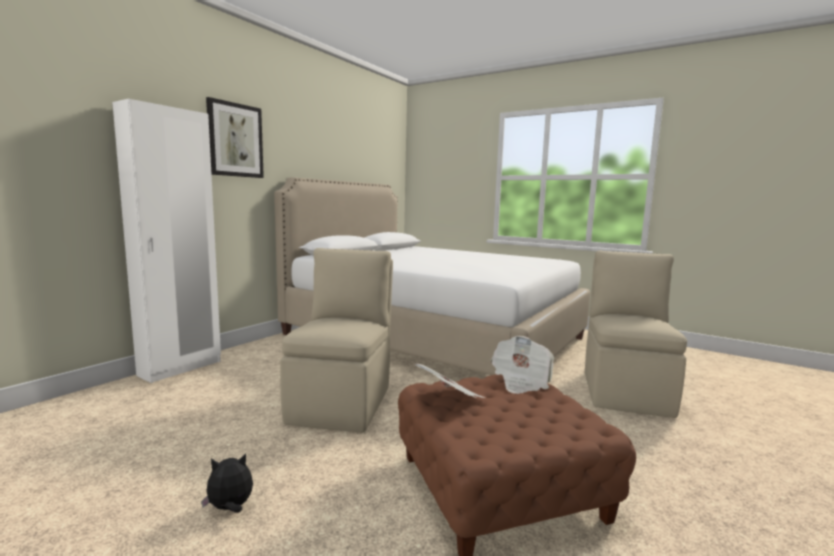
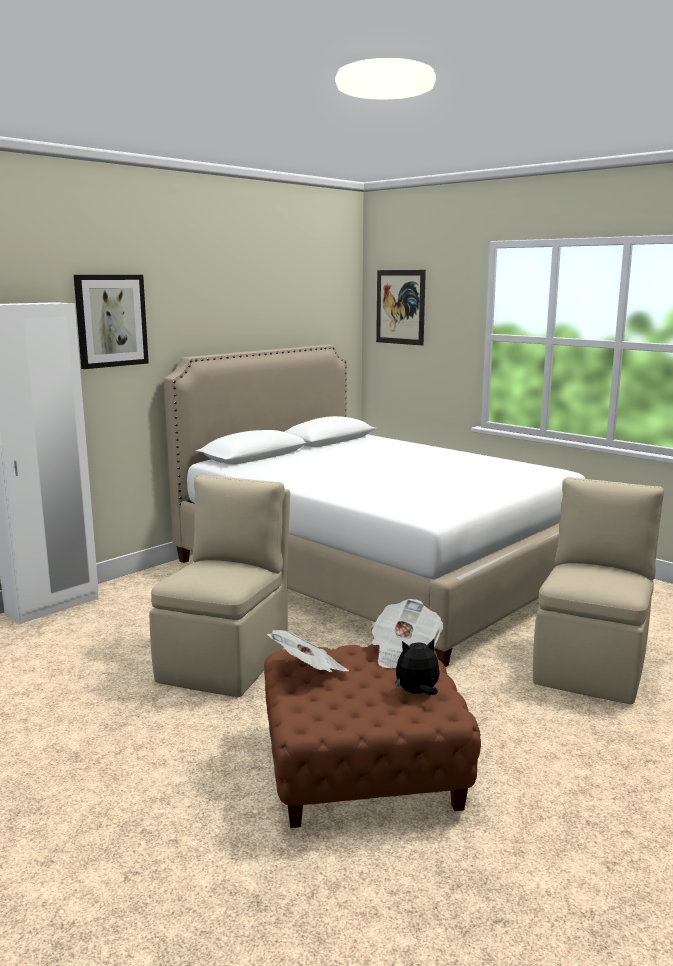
camera: 10 degrees right, 5 degrees up
plush toy [201,453,253,513] -> plush toy moved to [396,639,440,695]
none -> picture [376,270,426,346]

